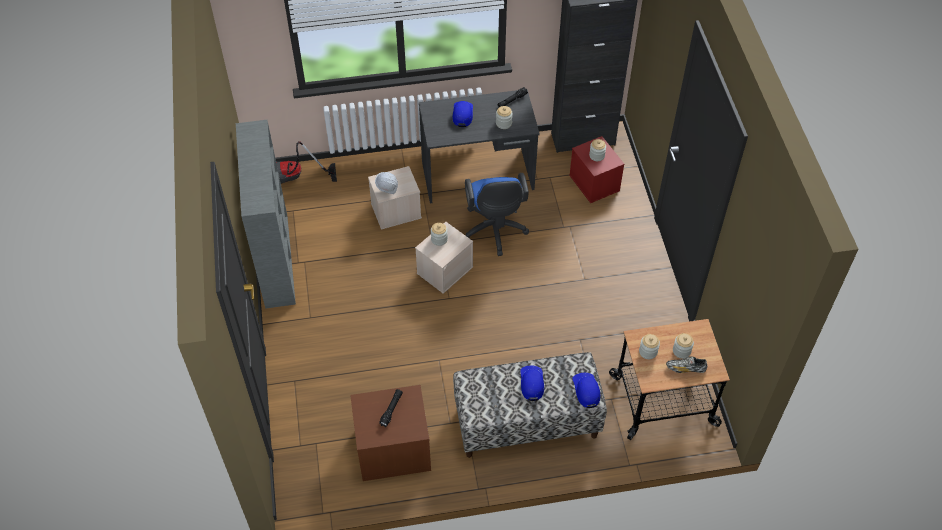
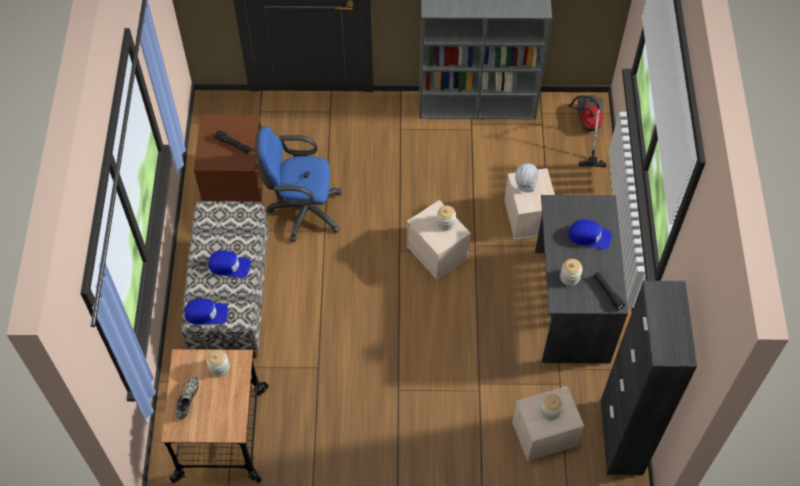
camera: 100 degrees right, 5 degrees up
blue office chair [465,173,529,256] -> blue office chair moved to [255,126,342,242]
red storage box [569,136,624,203] -> beige storage box [512,386,584,461]
jar [673,333,694,359] -> none

